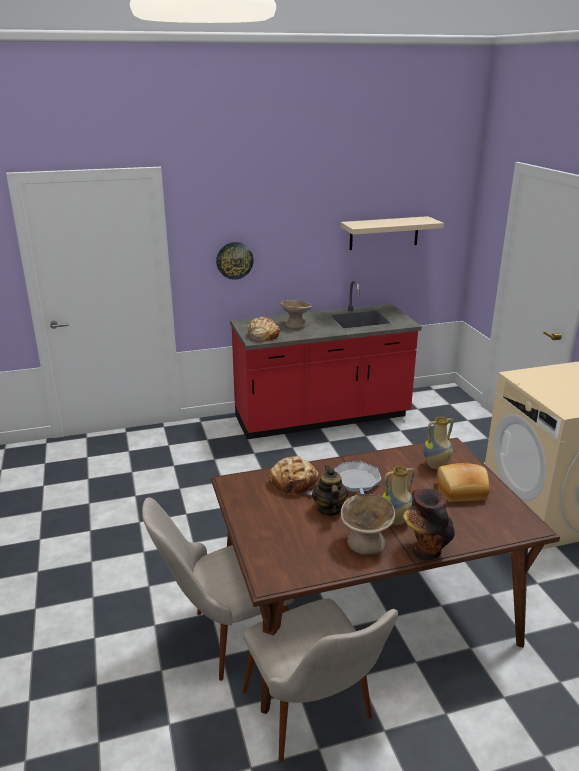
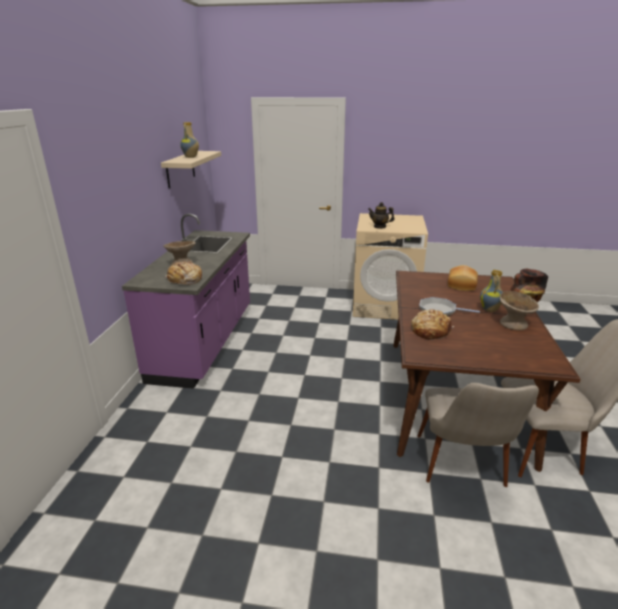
camera: 65 degrees left, 0 degrees up
wall clock [216,242,254,280] -> none
red counter [230,281,422,439] -> purple counter [122,214,250,389]
teapot [312,466,349,516] -> teapot moved to [368,202,395,229]
vase [423,417,453,469] -> vase moved to [180,122,199,158]

